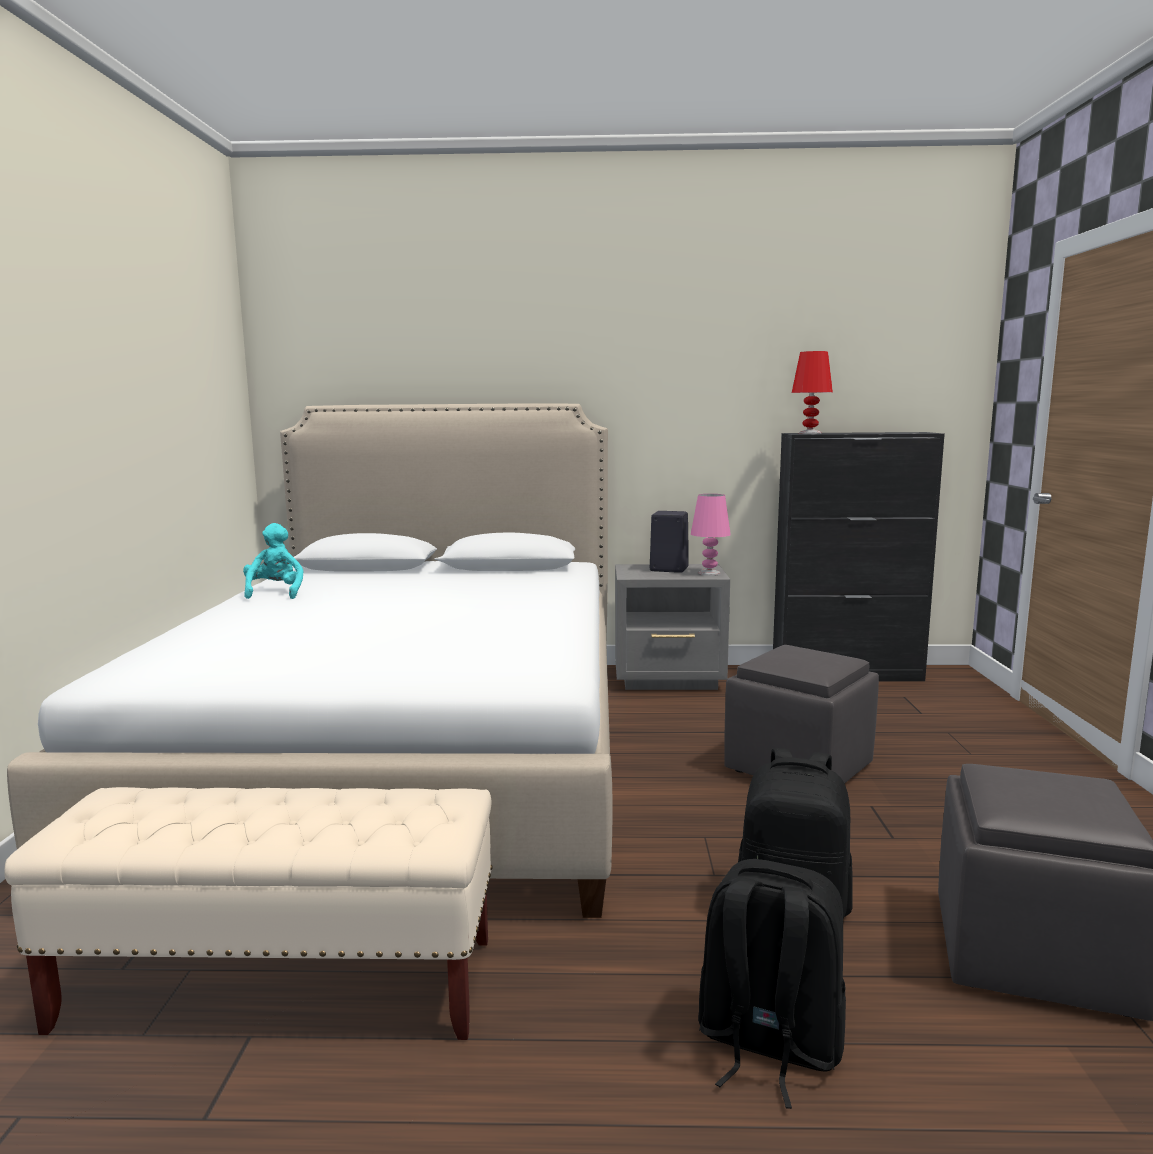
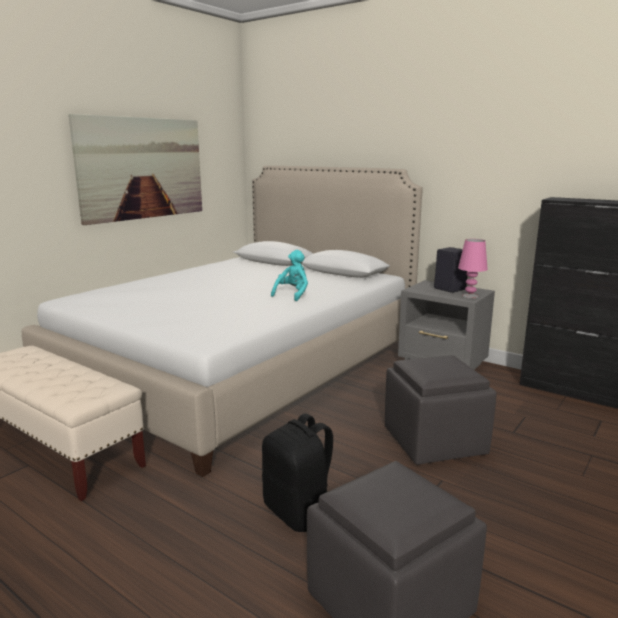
camera: 35 degrees right, 5 degrees up
turquoise plush toy [243,523,303,599] -> turquoise plush toy moved to [271,250,308,301]
black backpack [698,859,846,1109] -> none
red table lamp [792,351,833,434] -> none
none -> picture [68,114,202,225]

